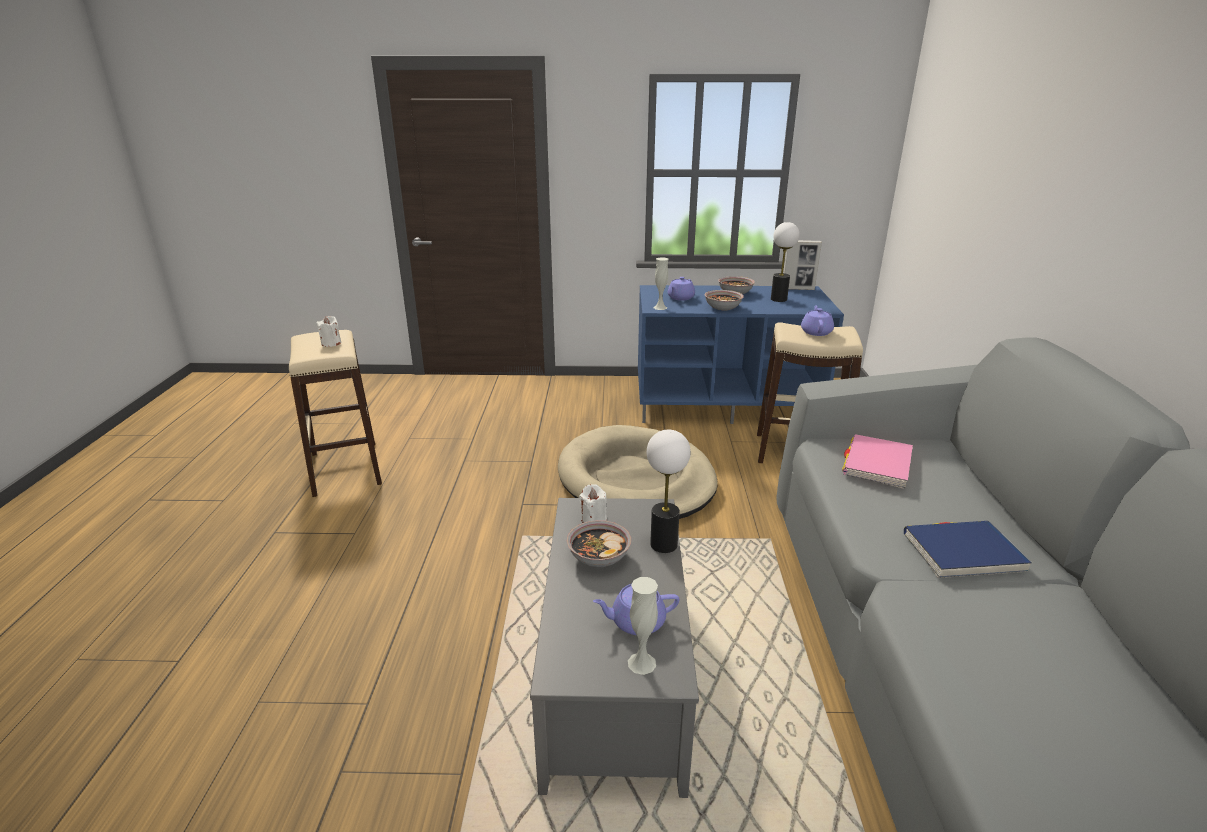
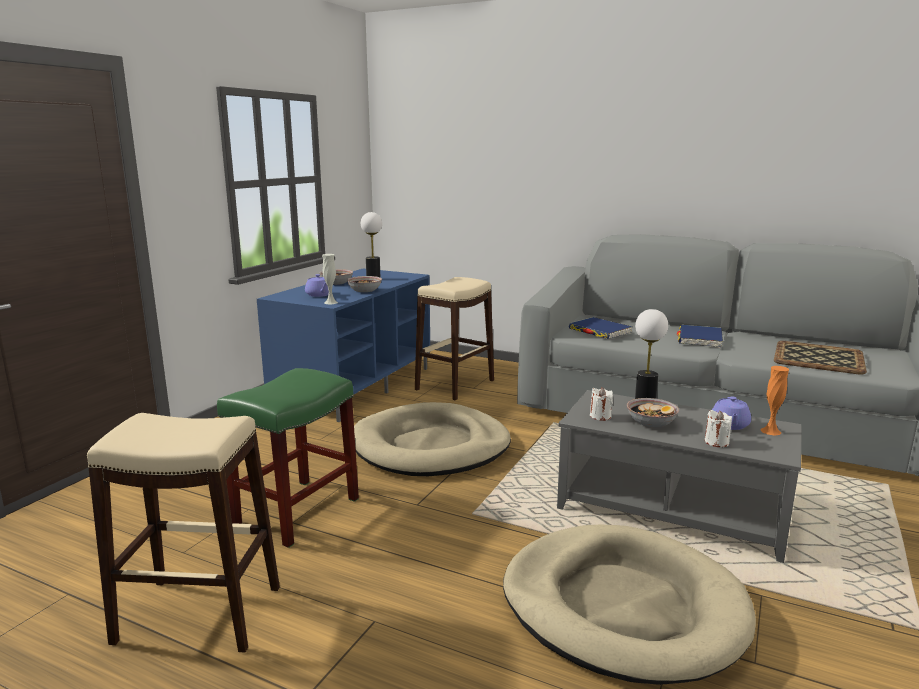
camera: 65 degrees left, 10 degrees down
white candle [317,316,341,347] -> white candle moved to [705,410,732,447]
white vase [628,577,658,675] -> orange vase [761,366,789,436]
picture frame [783,240,822,290] -> none
purple teapot [801,306,834,336] -> none
pink book [842,434,913,489] -> blue book [569,317,632,339]
none -> green stool [217,368,359,548]
none -> beige dog bed [503,525,756,685]
none -> tray [774,341,867,375]

